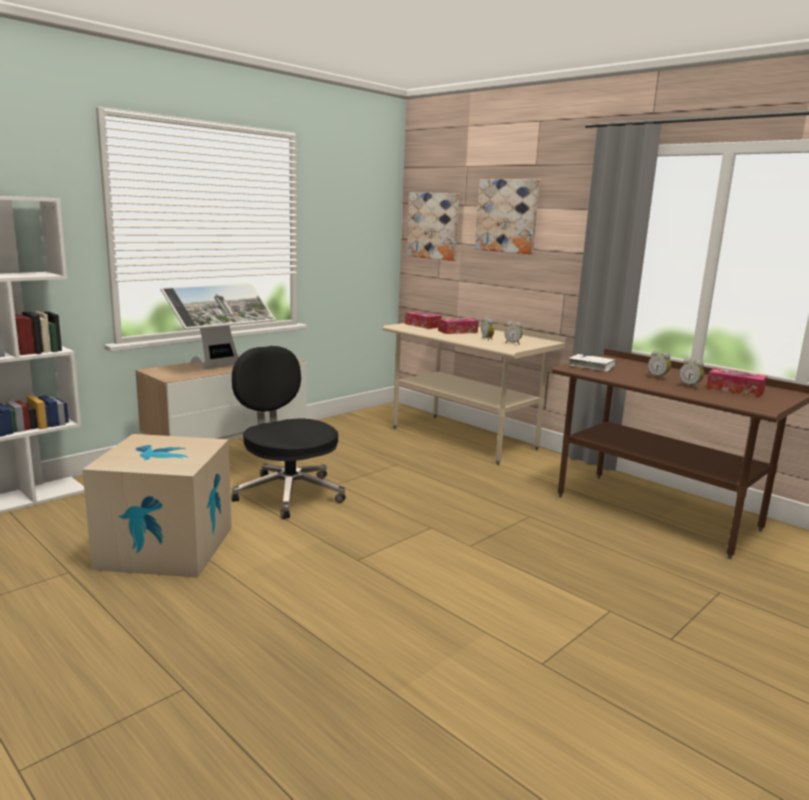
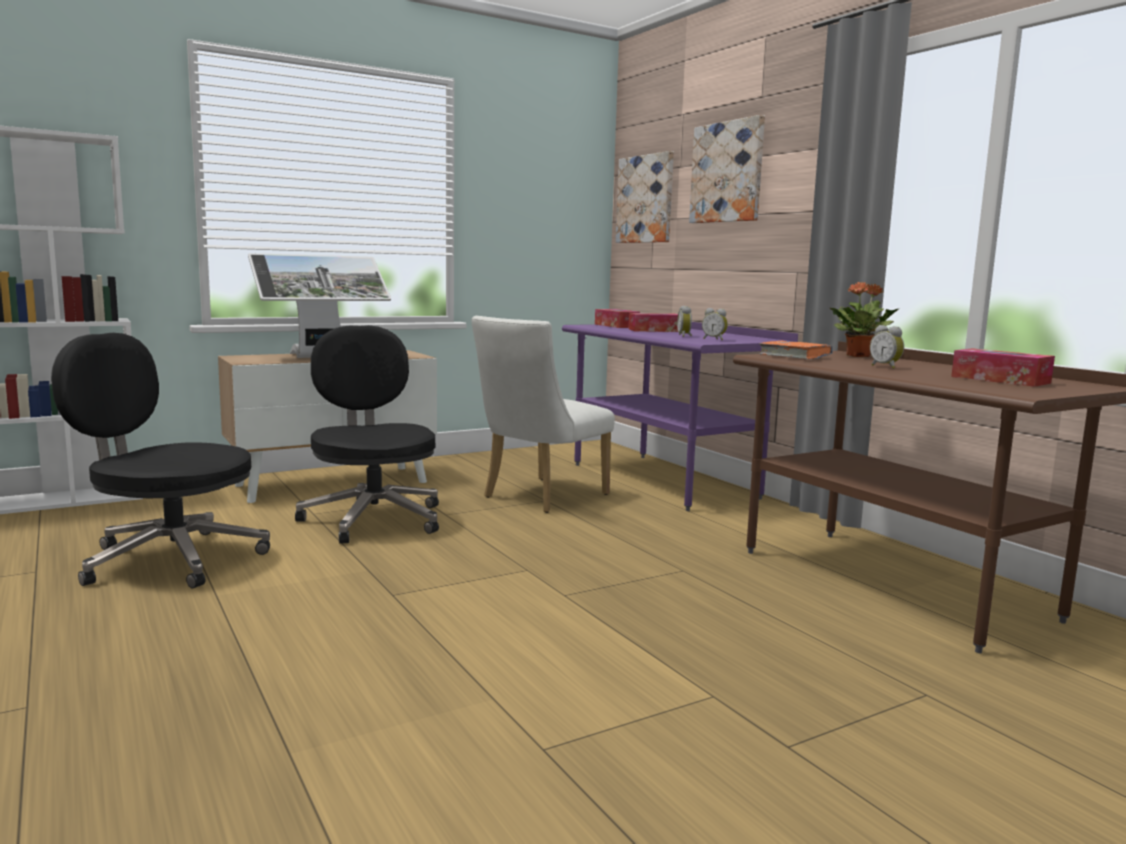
camera: 15 degrees right, 5 degrees down
cardboard box [82,434,232,578] -> black office chair [51,333,270,588]
beige desk [383,314,566,465] -> purple desk [562,322,798,511]
white book [568,354,617,371] -> orange book [759,340,833,359]
alarm clock [679,358,704,389] -> none
none -> white chair [471,316,615,513]
none -> potted plant [830,282,900,357]

